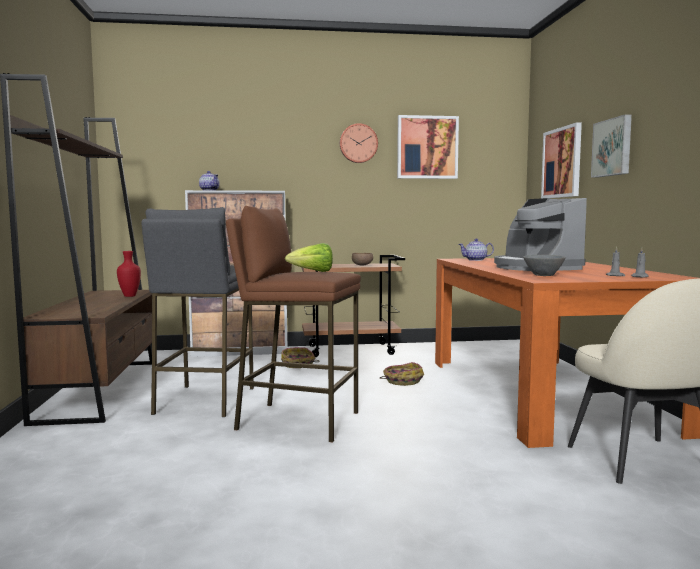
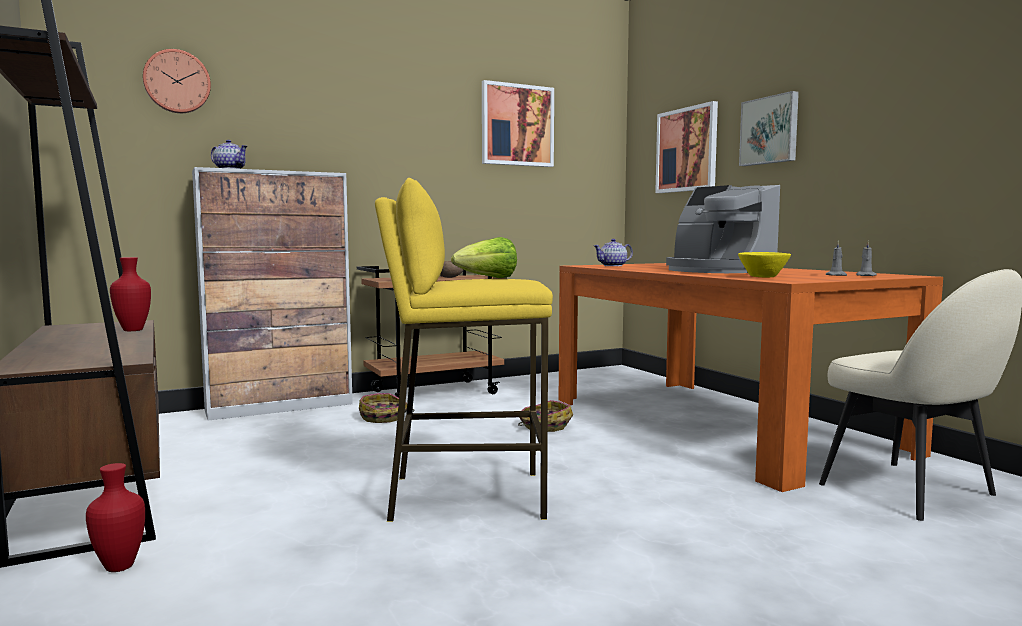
camera: 20 degrees left, 0 degrees up
grey stool [141,207,254,417] -> none
brown stool [226,206,361,442] -> yellow stool [375,178,553,522]
wall clock [340,123,378,163] -> wall clock moved to [143,49,211,113]
grey bowl [523,255,566,276] -> yellow bowl [738,252,791,278]
none -> red vase [86,463,145,572]

